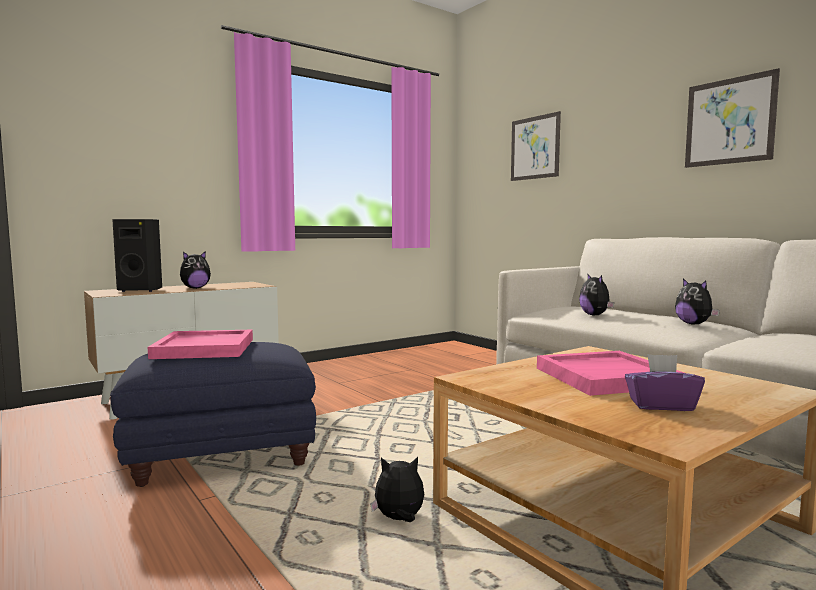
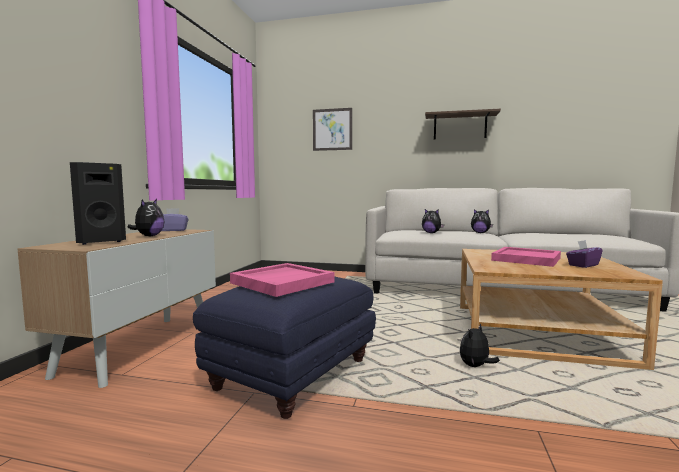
camera: 40 degrees left, 0 degrees up
picture [685,68,780,168] -> shelf [425,109,501,140]
none -> purple tissue box [162,208,189,231]

